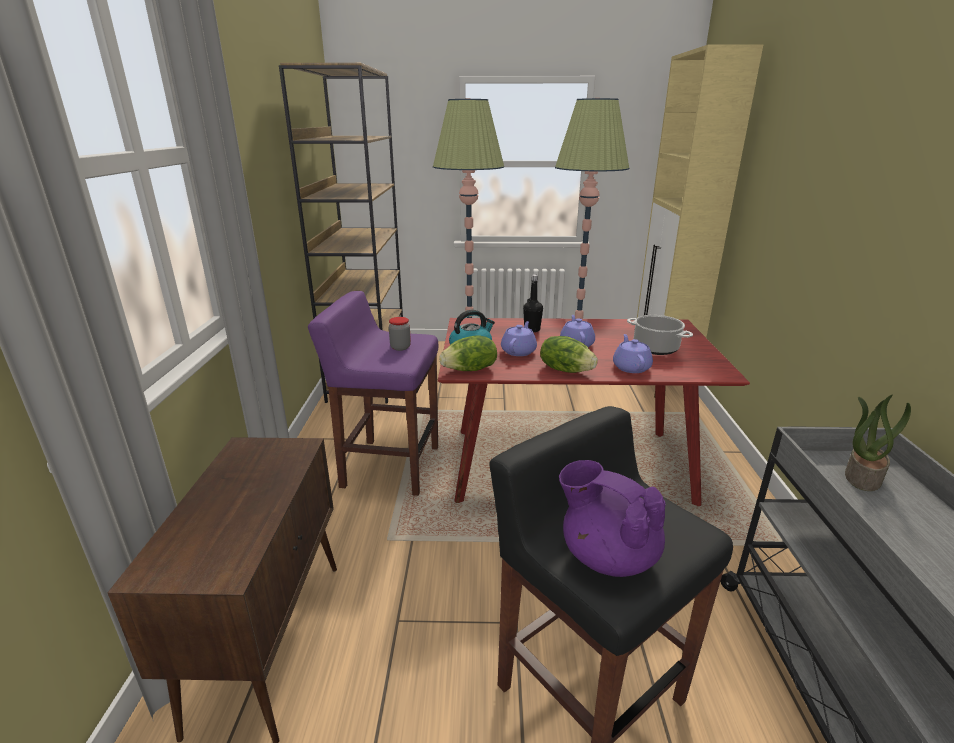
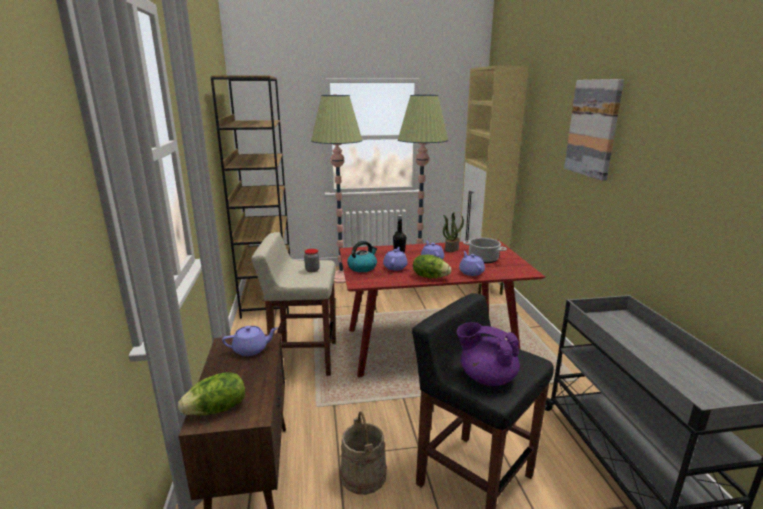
camera: 10 degrees left, 5 degrees down
purple stool [308,291,438,496] -> beige stool [251,232,336,376]
lettuce [439,336,497,371] -> lettuce moved to [178,372,245,416]
potted plant [845,395,911,491] -> potted plant moved to [443,212,464,252]
none -> purple teapot [222,326,278,356]
none -> beige bucket [340,411,387,495]
none -> picture [564,79,624,180]

